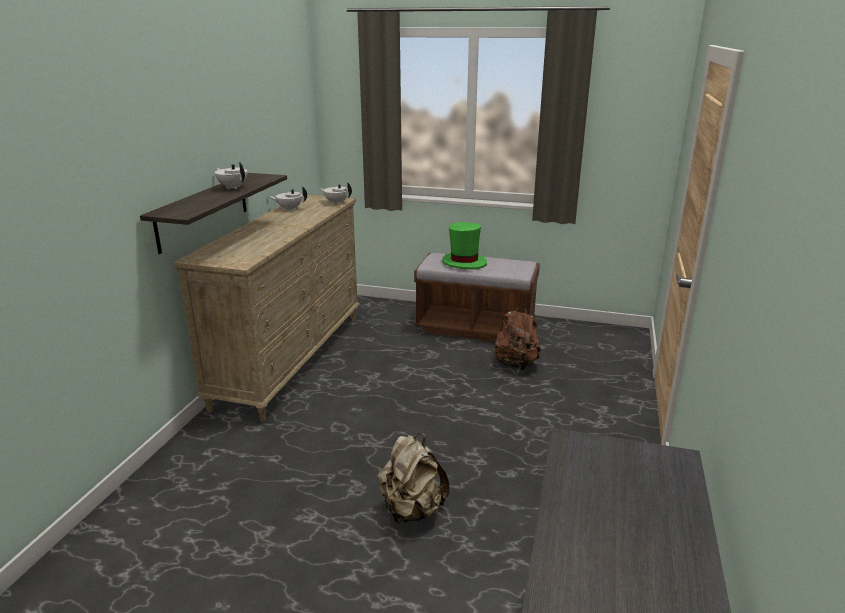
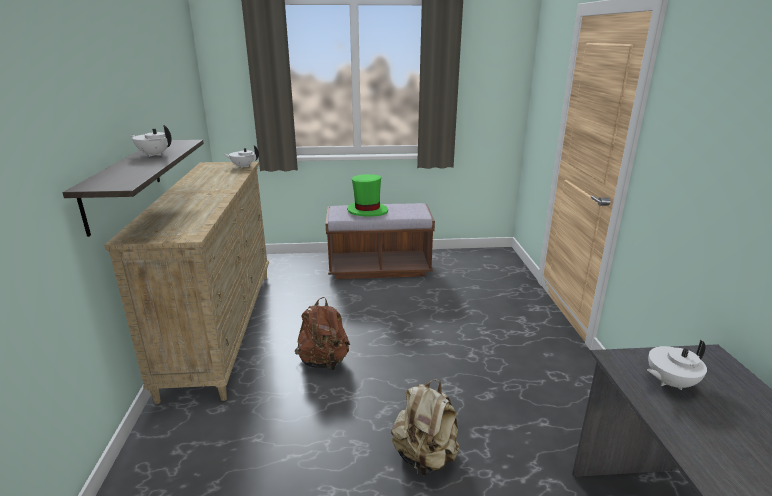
camera: 20 degrees left, 0 degrees up
white teapot [269,186,307,211] -> white teapot moved to [647,340,707,390]
brown backpack [491,305,541,370] -> brown backpack moved to [294,297,350,370]

